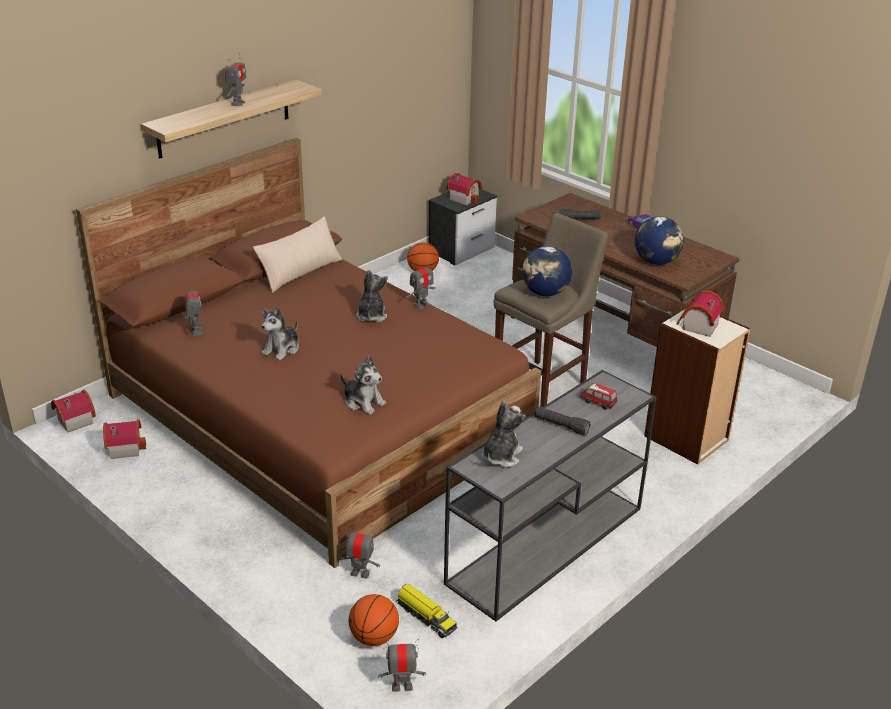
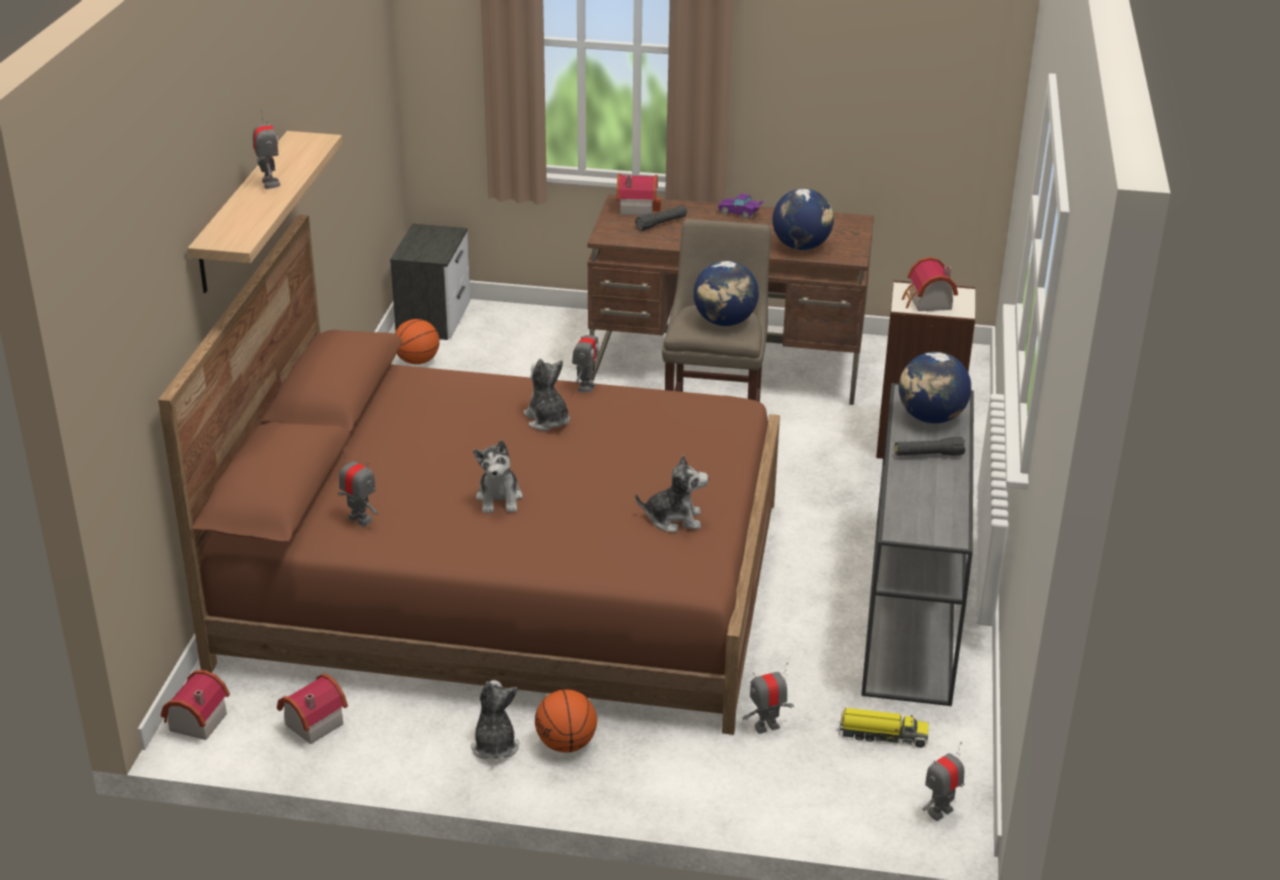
camera: 35 degrees left, 0 degrees up
beige pillow [253,216,342,293] -> none
basketball [349,594,399,646] -> basketball moved to [535,689,597,753]
toy house [447,173,482,205] -> toy house moved to [616,173,661,216]
plush toy [481,401,525,468] -> plush toy moved to [471,680,519,759]
toy car [580,383,617,410] -> globe [899,352,971,424]

